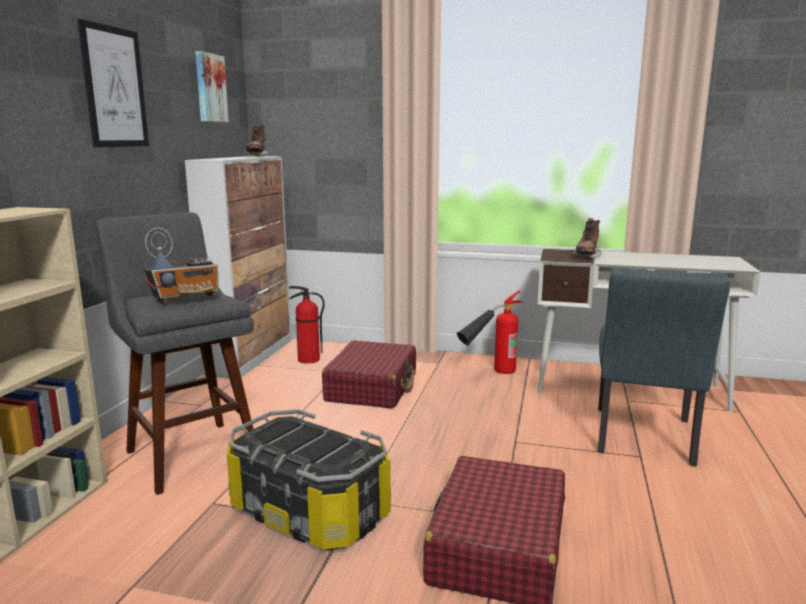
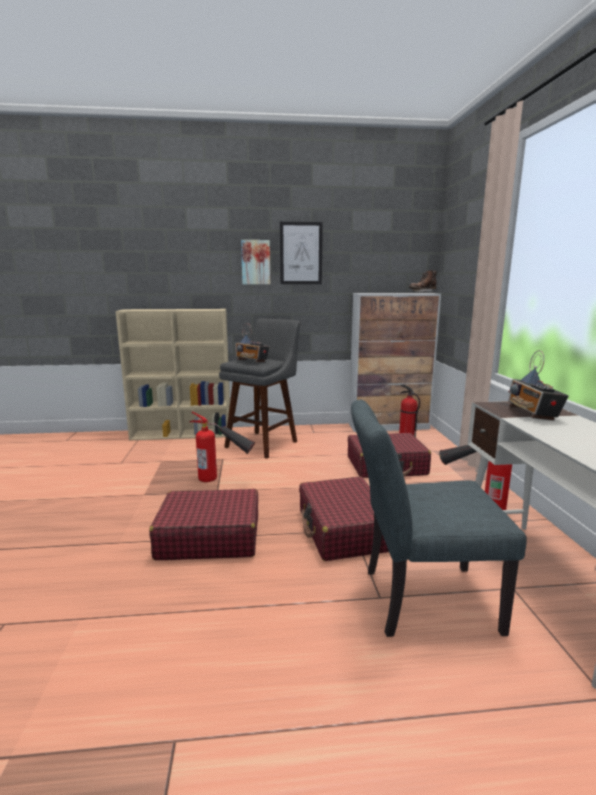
camera: 70 degrees right, 0 degrees up
picture [195,51,229,122] -> picture moved to [241,240,270,284]
storage box [227,409,391,550] -> fire extinguisher [189,412,255,482]
brown boot [573,218,602,258] -> radio [508,350,569,421]
none -> red suitcase [299,477,389,561]

